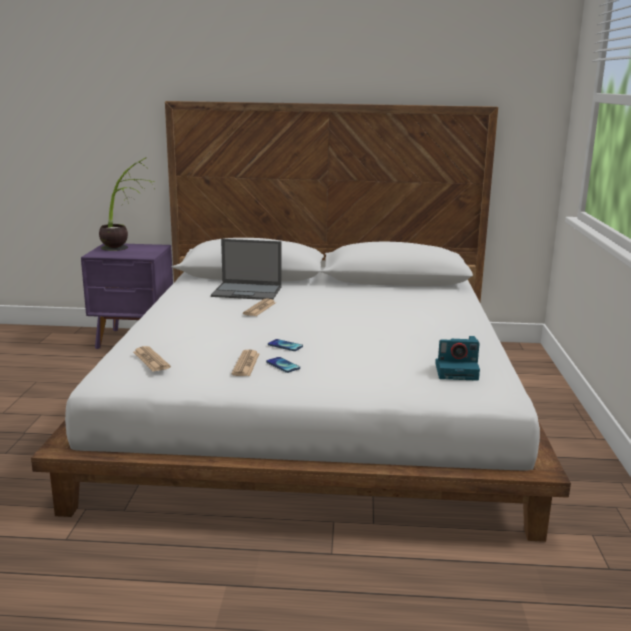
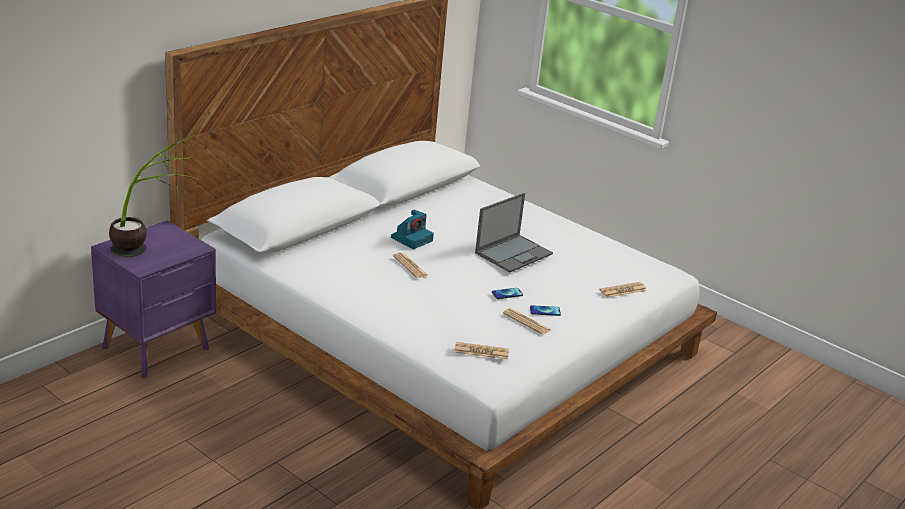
camera: 55 degrees left, 10 degrees up
laptop [211,239,282,300] -> laptop moved to [475,193,553,272]
camera [435,336,480,381] -> camera moved to [391,210,434,249]
none -> newspaper [599,282,647,298]

